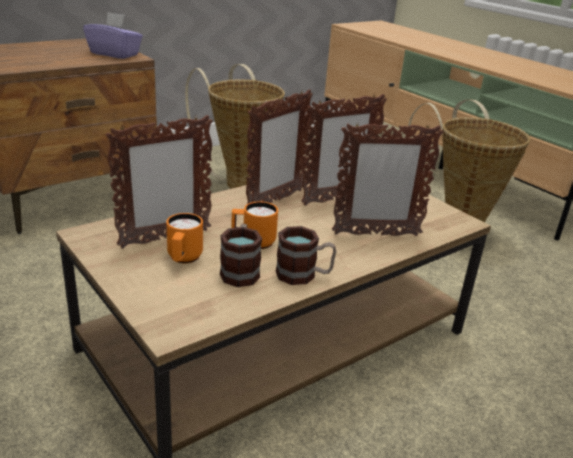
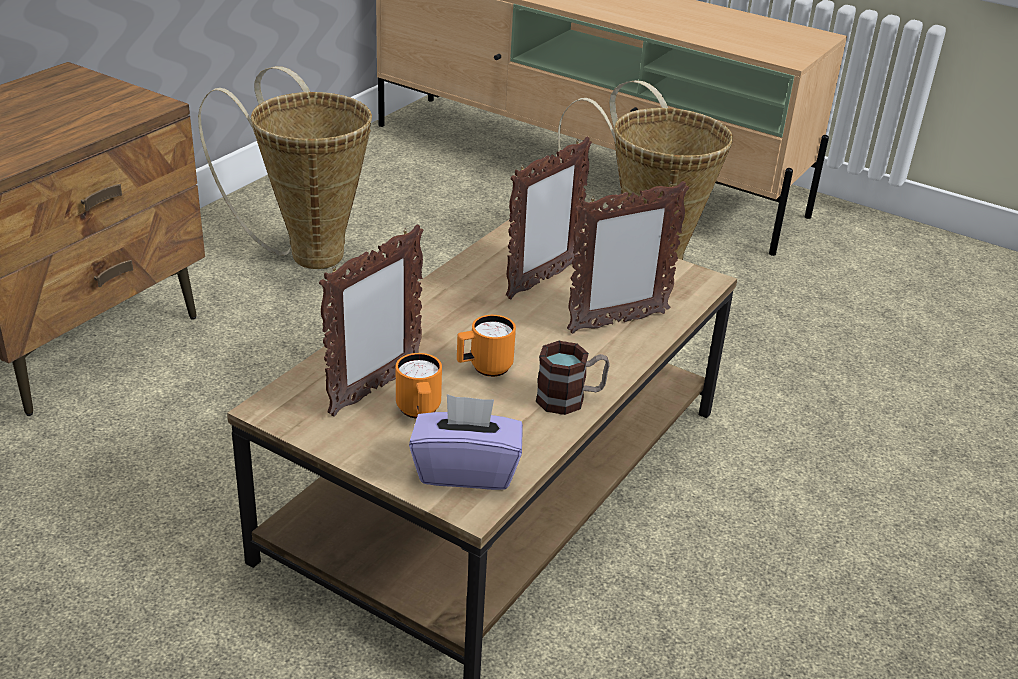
camera: 20 degrees left, 5 degrees up
purple tissue box [83,12,143,59] -> purple tissue box moved to [409,394,523,490]
mug [220,224,262,287] -> none
picture frame [246,89,313,204] -> none

